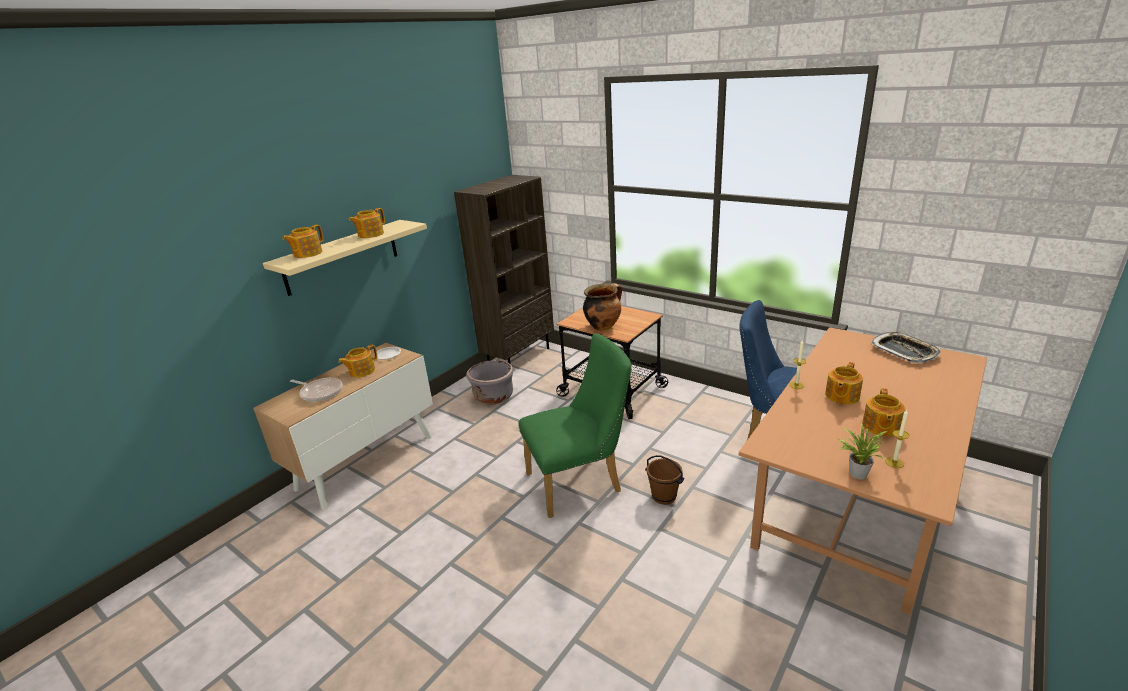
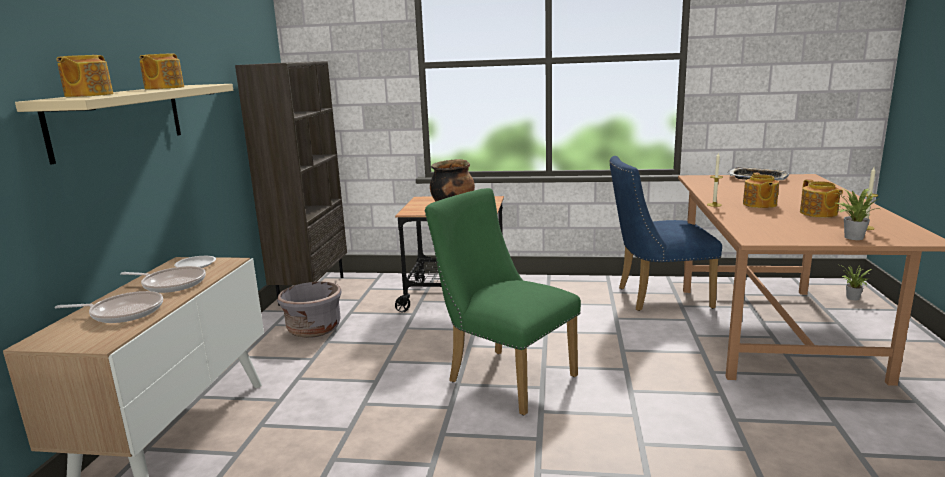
camera: 30 degrees left, 10 degrees down
teapot [339,345,378,377] -> frying pan [120,266,206,293]
green chair [519,334,632,518] -> green chair turned 90 degrees counterclockwise [425,188,581,415]
brown bucket [645,455,684,505] -> none
none -> potted plant [840,265,872,300]

